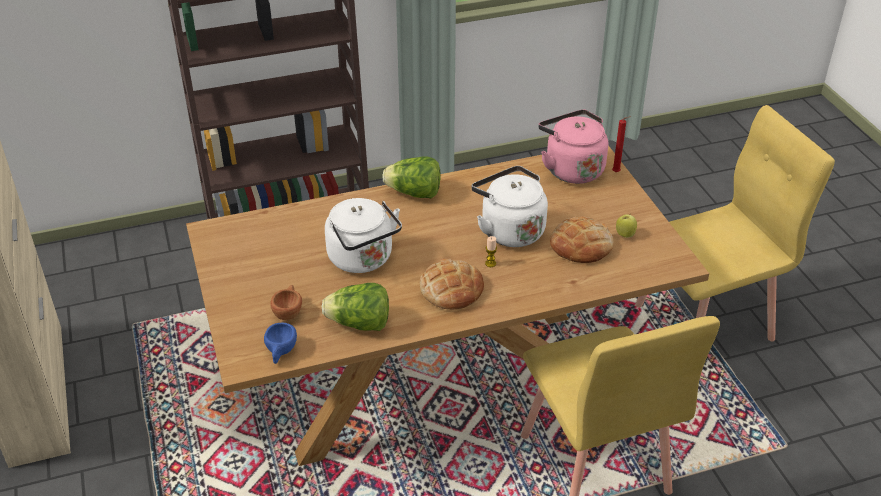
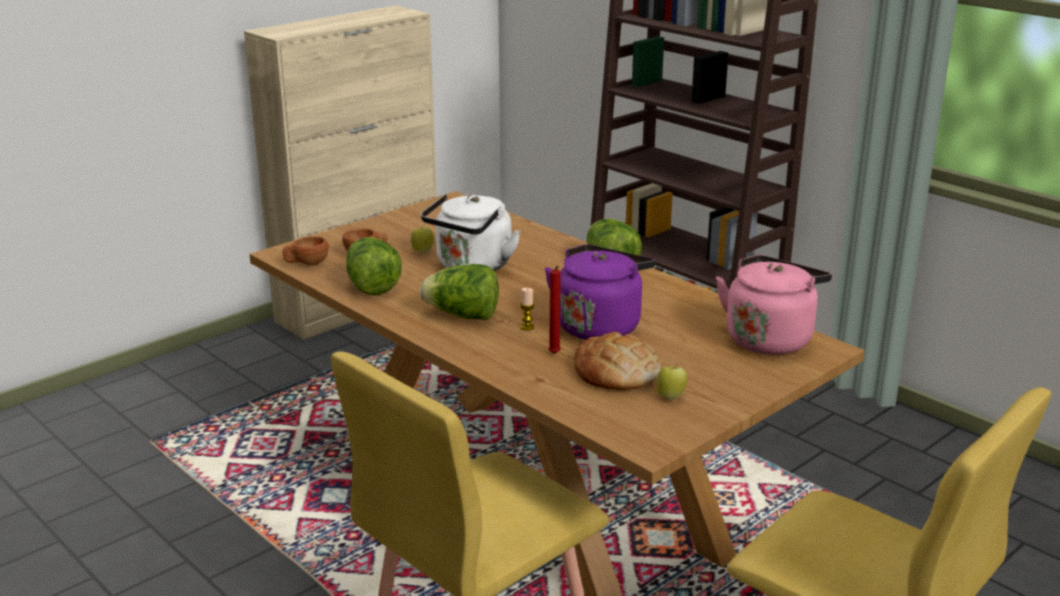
camera: 65 degrees right, 15 degrees down
blue cup [264,323,297,364] -> brown cup [282,236,329,266]
bread [420,259,484,310] -> lettuce [420,264,499,320]
white kettle [471,166,548,247] -> purple kettle [545,244,655,340]
red candle [612,116,631,172] -> red candle moved to [549,266,561,354]
none -> apple [411,224,434,253]

